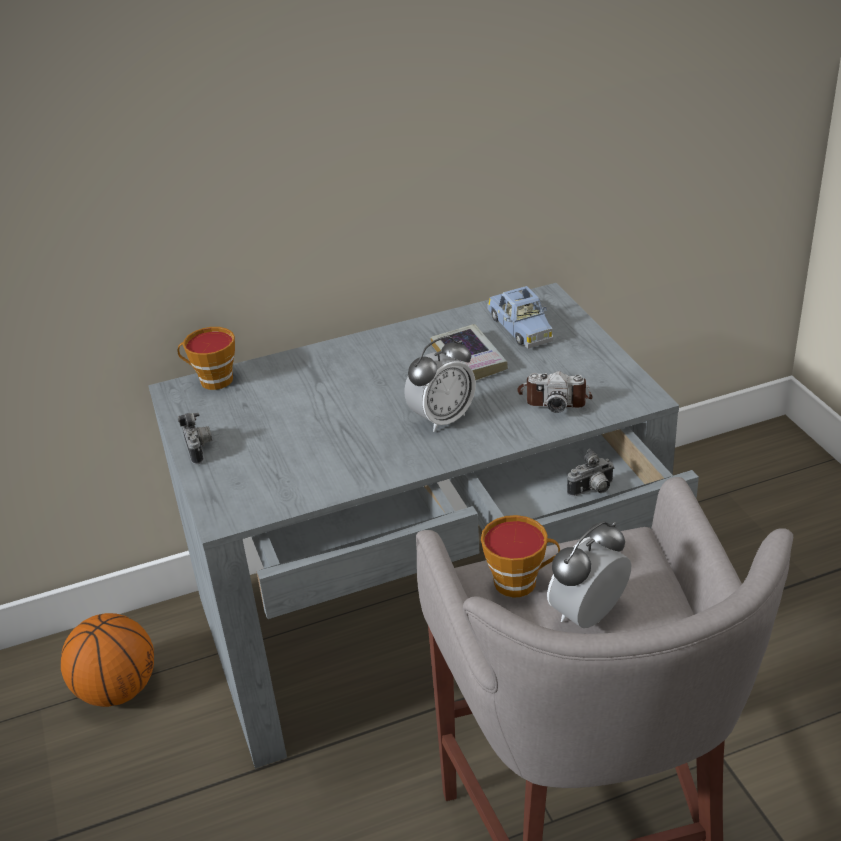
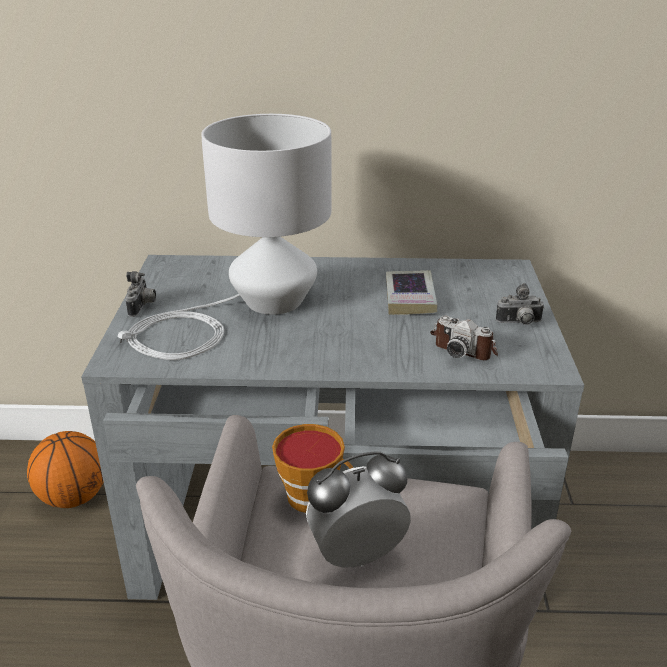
camera: 20 degrees right, 5 degrees down
cup [178,327,235,390] -> none
alarm clock [405,336,476,432] -> none
blue toy car [487,286,553,349] -> none
camera [567,449,615,497] -> camera moved to [496,283,545,325]
none -> white table lamp [118,114,332,360]

